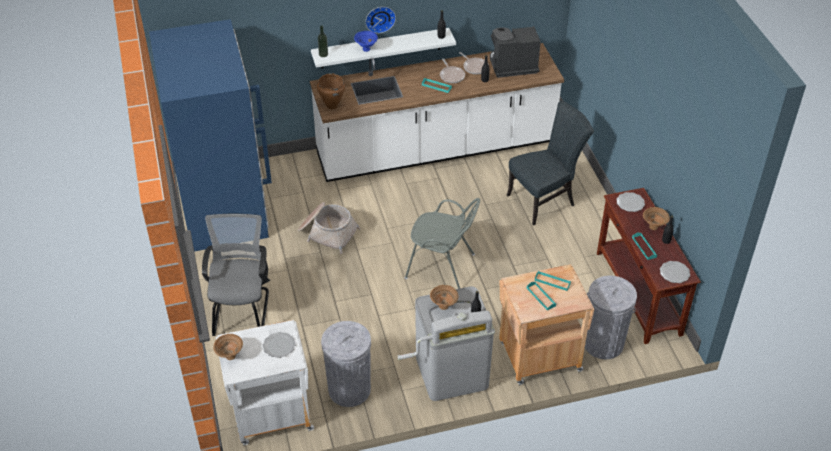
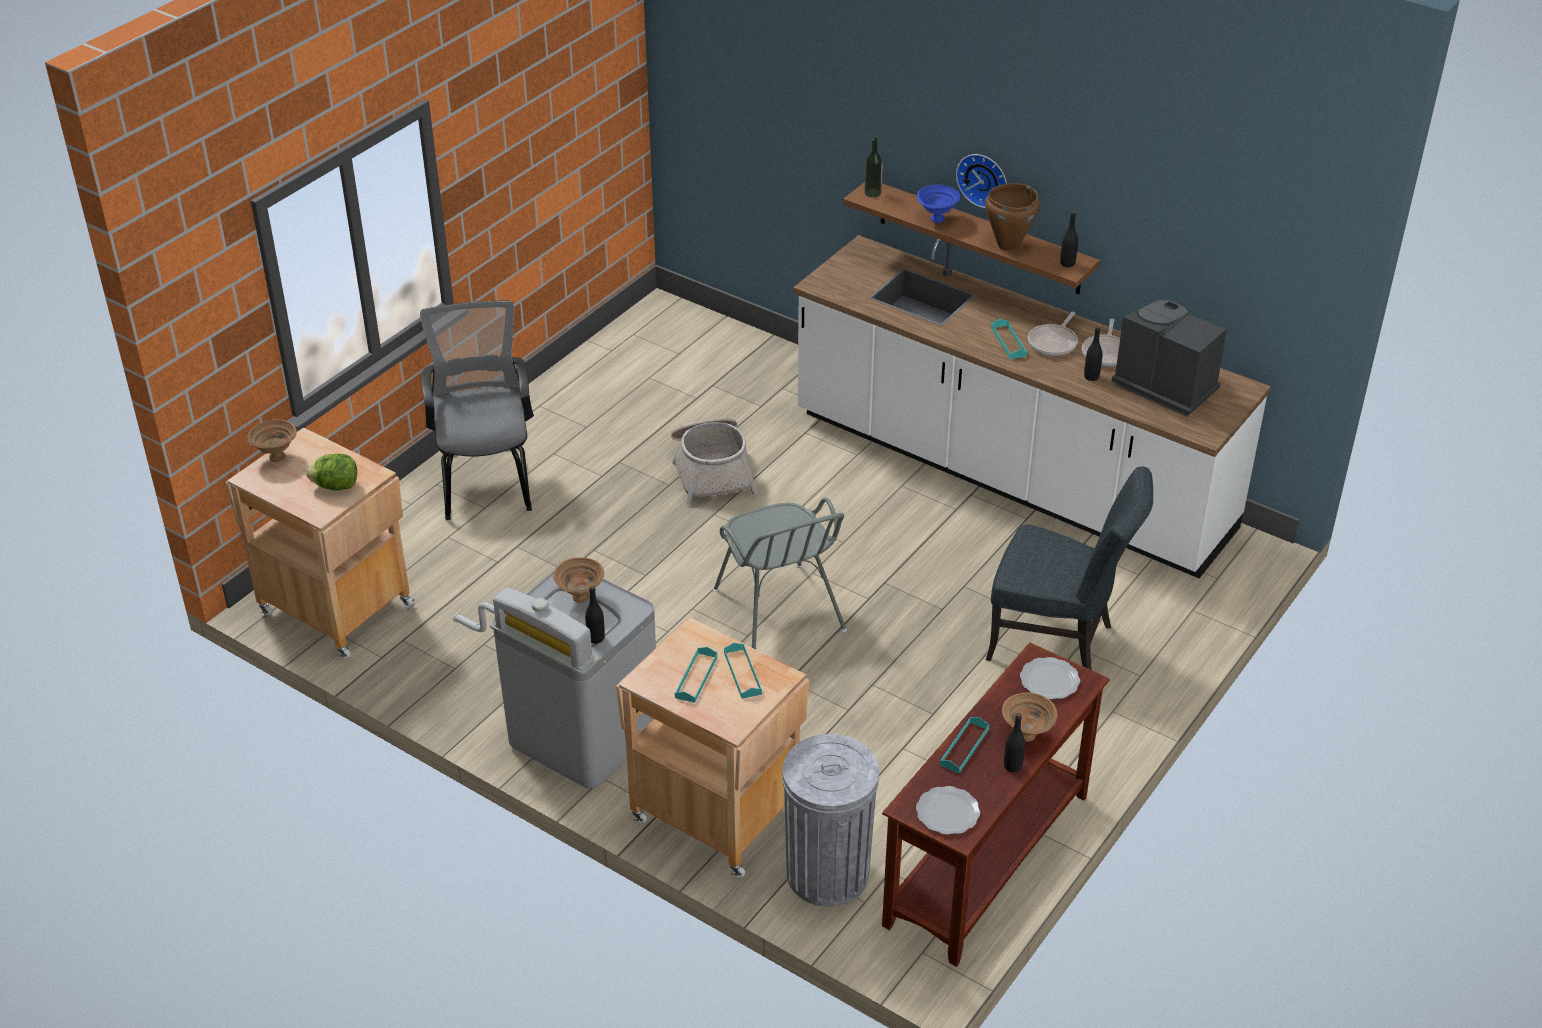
camera: 50 degrees right, 5 degrees down
blue fridge [149,19,272,252] -> none
chair [202,214,270,336] -> chair turned 60 degrees counterclockwise [420,301,534,520]
white cart [216,320,314,446] -> brown cart [225,427,414,659]
plate [263,332,296,358] -> lettuce [306,454,357,491]
white shelf [311,28,456,69] -> brown shelf [843,182,1100,294]
brown cooking pot [317,73,345,109] -> brown cooking pot moved to [985,183,1040,251]
grey trash can [321,321,371,407] -> none

